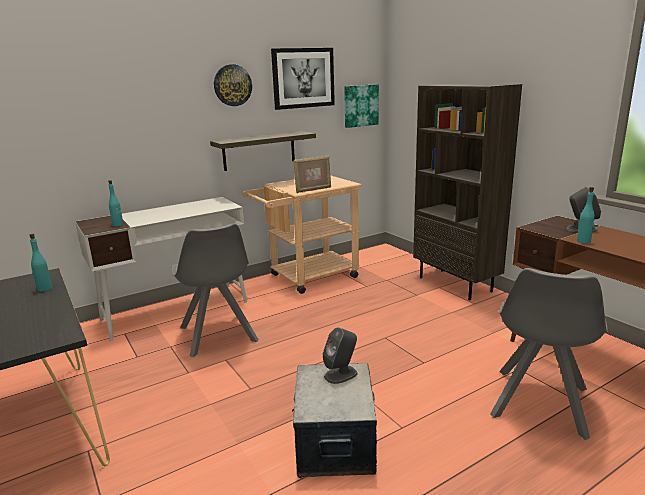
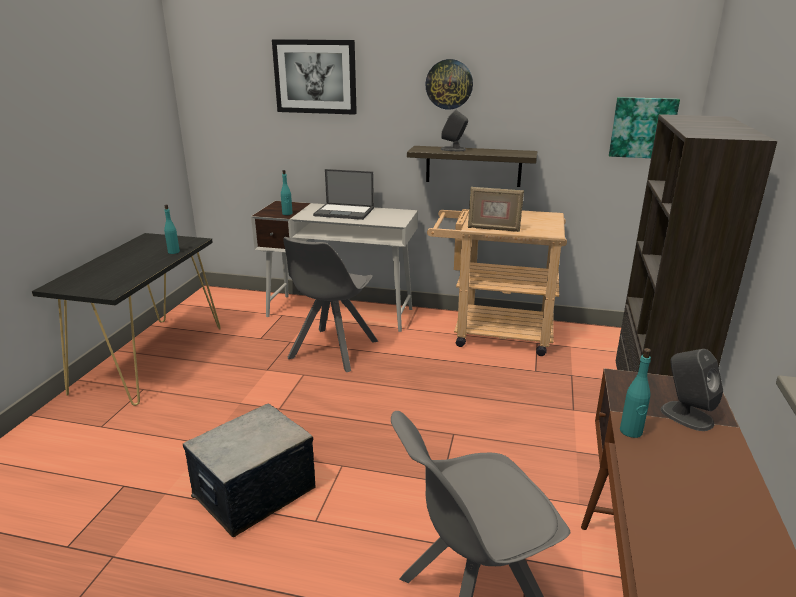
camera: 45 degrees right, 5 degrees up
picture [271,48,335,110] -> picture moved to [272,39,357,115]
grey speaker [323,327,358,384] -> grey speaker moved to [440,110,468,151]
none -> laptop [313,169,374,220]

